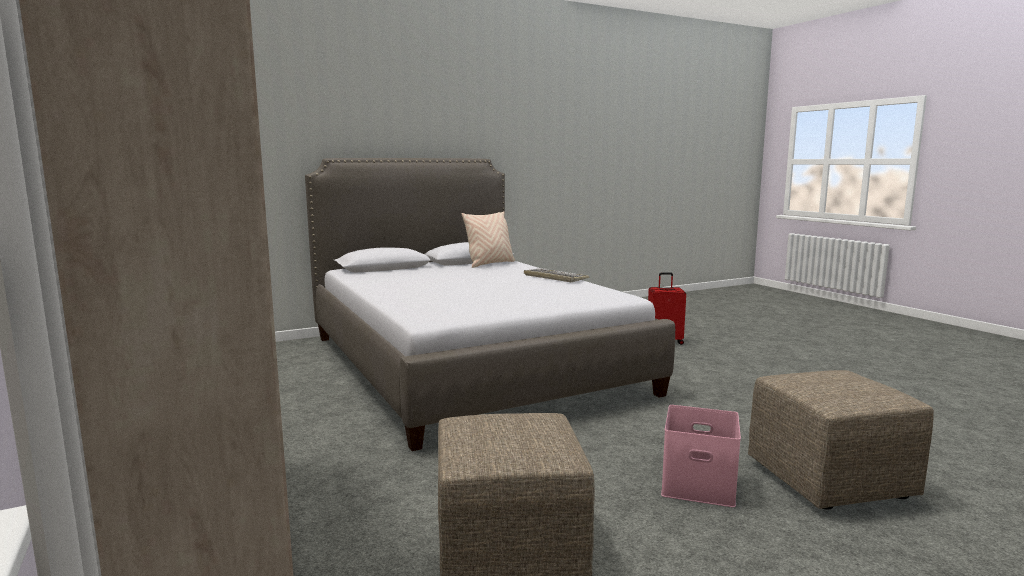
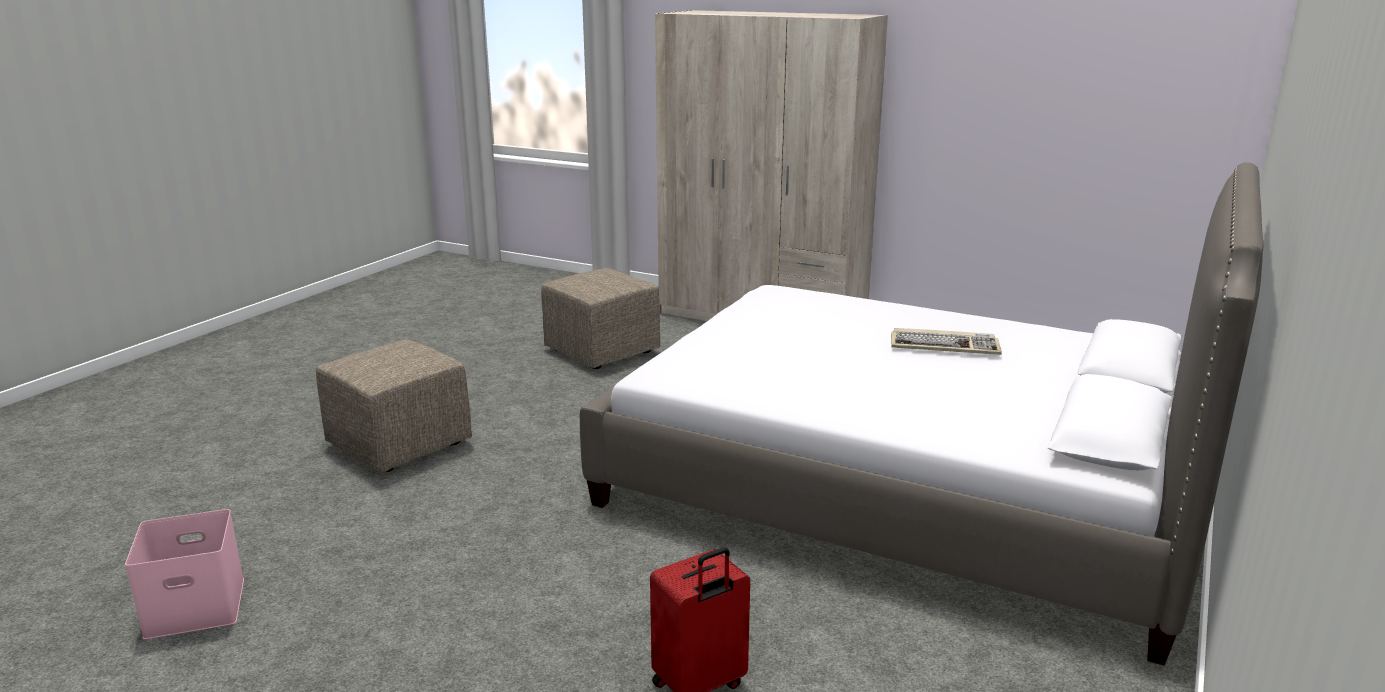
camera: 145 degrees right, 10 degrees up
beige pillow [462,211,515,268] -> none
keyboard [524,268,589,282] -> keyboard moved to [891,328,1002,355]
pink storage box [661,405,741,507] -> pink storage box moved to [125,509,244,640]

